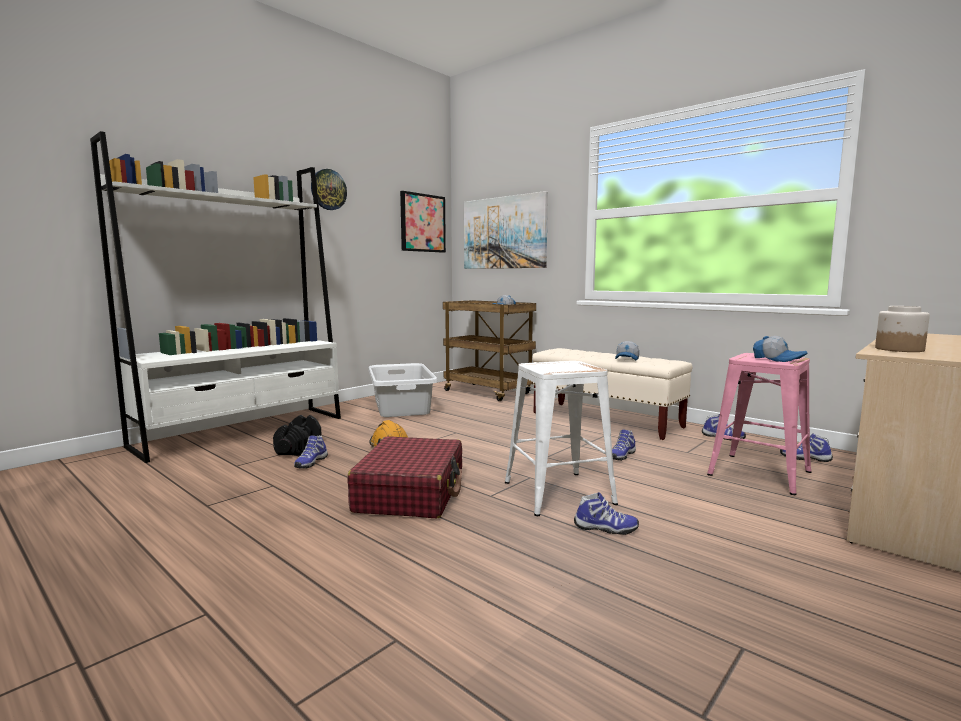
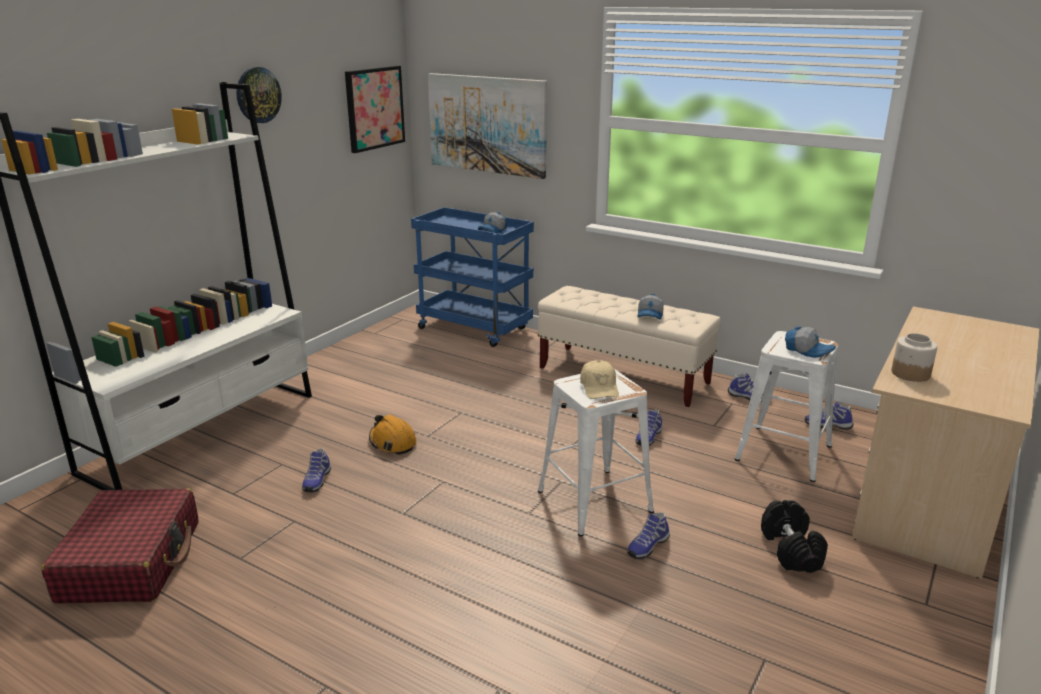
camera: 10 degrees left, 15 degrees up
black dumbbell [273,415,322,456] -> black dumbbell moved to [761,500,828,573]
red suitcase [348,436,462,518] -> red suitcase moved to [41,488,198,603]
grey laundry basket [368,363,438,417] -> none
brown cart [443,300,536,401] -> blue cart [411,207,534,347]
shoe [574,492,639,535] -> shoe turned 135 degrees clockwise [627,512,670,560]
pink stool [707,353,811,495] -> white stool [735,331,838,482]
none -> beige cap [580,360,619,399]

